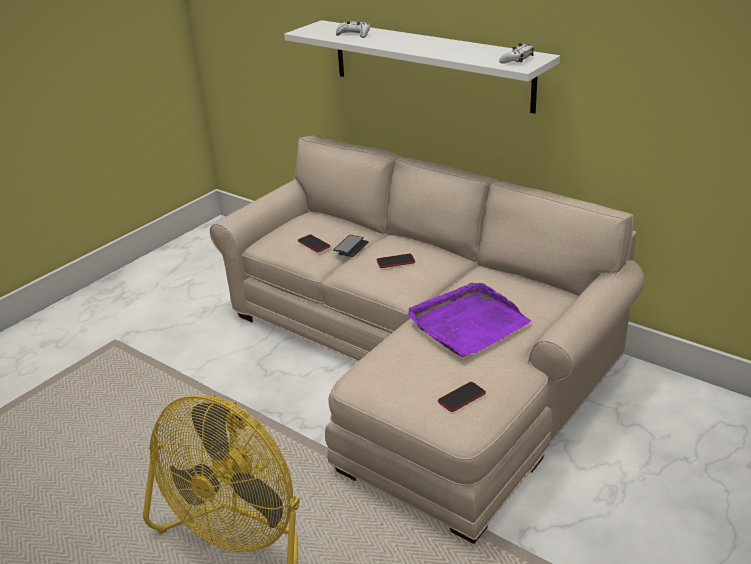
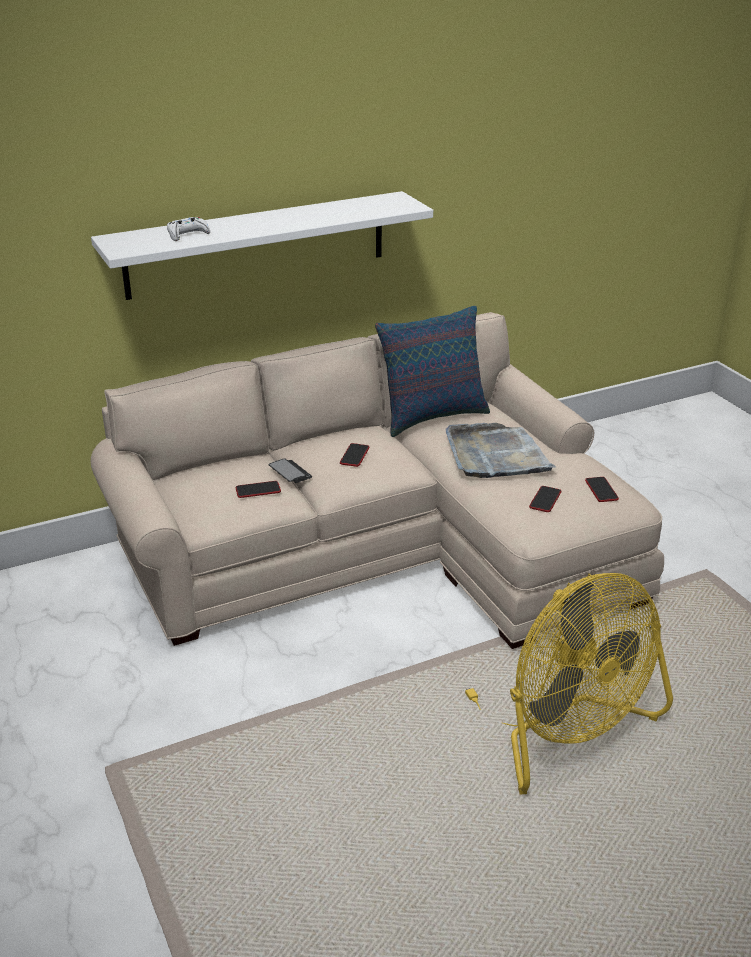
camera: 65 degrees left, 0 degrees up
purple tray [408,283,531,357] -> grey tray [445,423,556,478]
white game controller [499,43,534,64] -> none
none -> blue pillow [375,306,490,437]
none -> phone [529,486,561,512]

